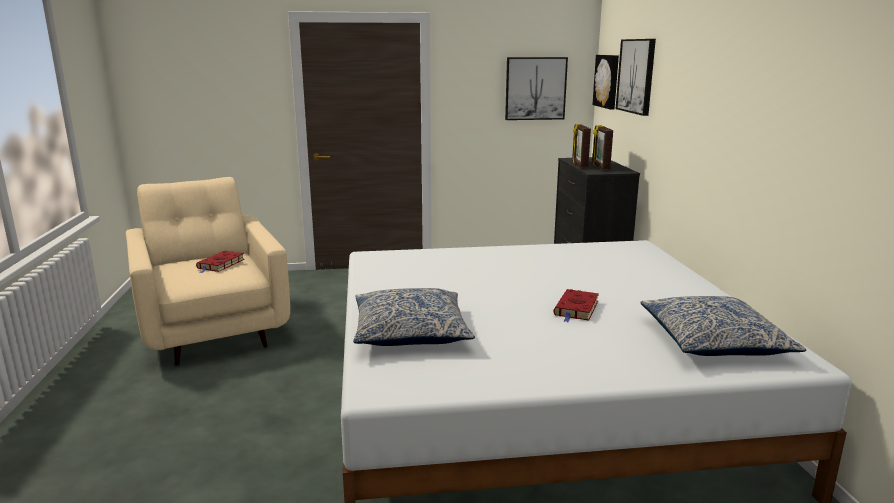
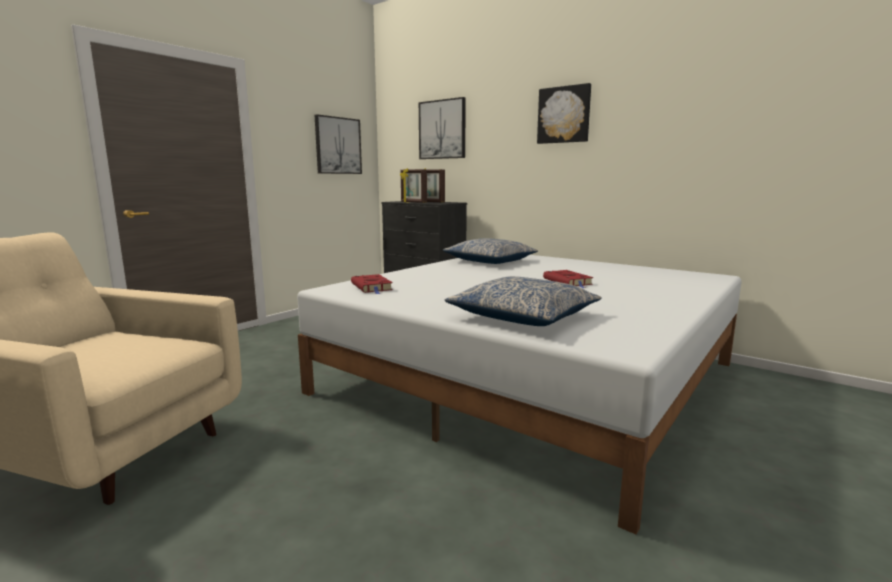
camera: 45 degrees left, 5 degrees down
red book [196,251,245,273] -> red book moved to [351,274,393,294]
picture [592,55,619,109] -> picture moved to [537,83,591,144]
pillow [640,296,806,356] -> pillow moved to [443,238,538,264]

